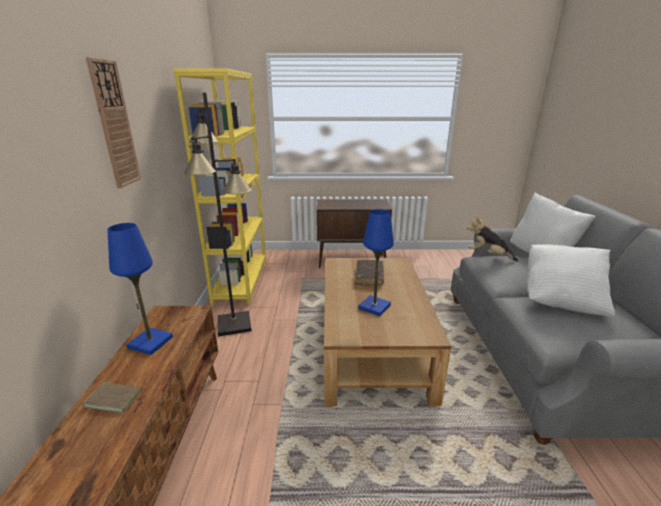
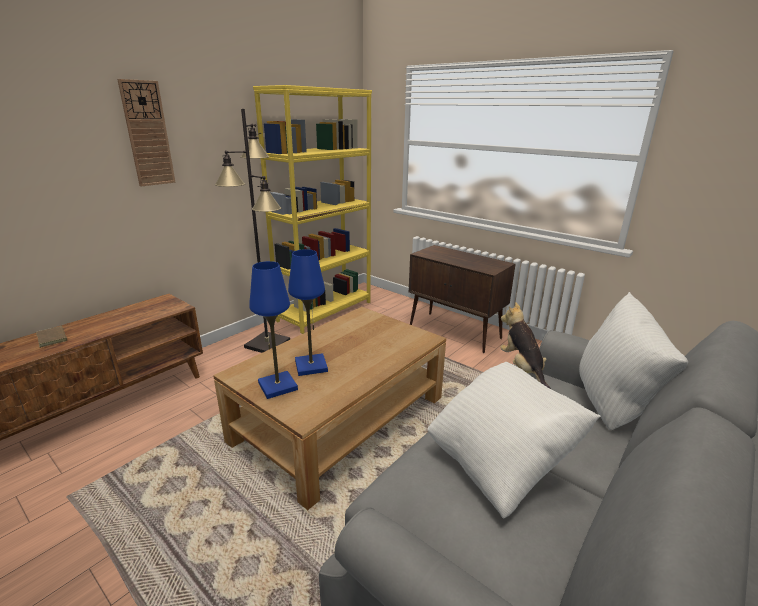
camera: 40 degrees right, 0 degrees up
blue table lamp [107,223,173,355] -> blue table lamp moved to [249,261,298,399]
brown book [355,260,384,286] -> none

